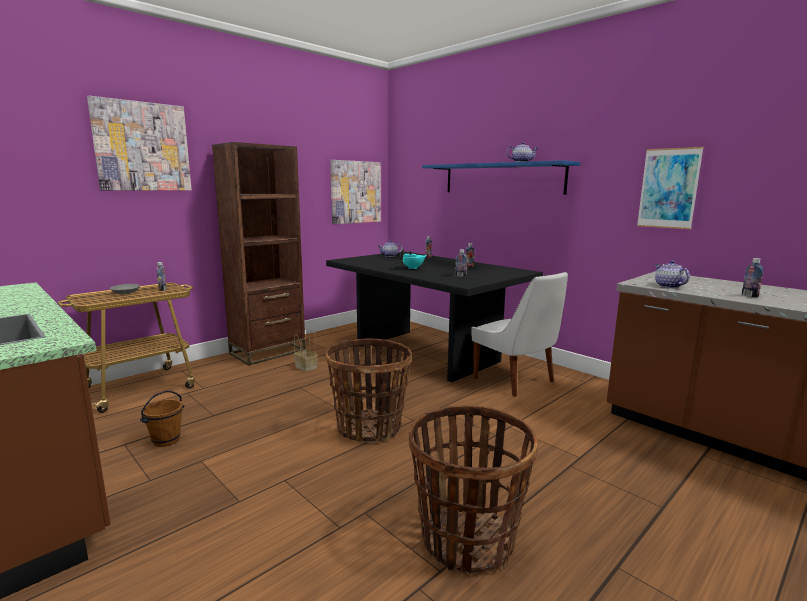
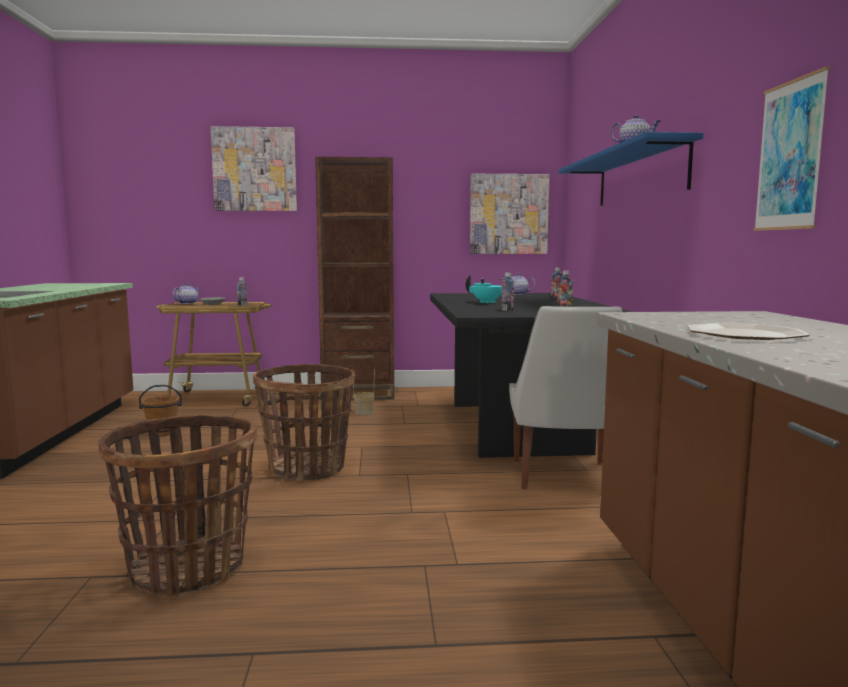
camera: 40 degrees right, 5 degrees down
teapot [655,260,690,288] -> teapot moved to [173,283,200,304]
bottle [742,258,764,298] -> plate [687,323,810,340]

